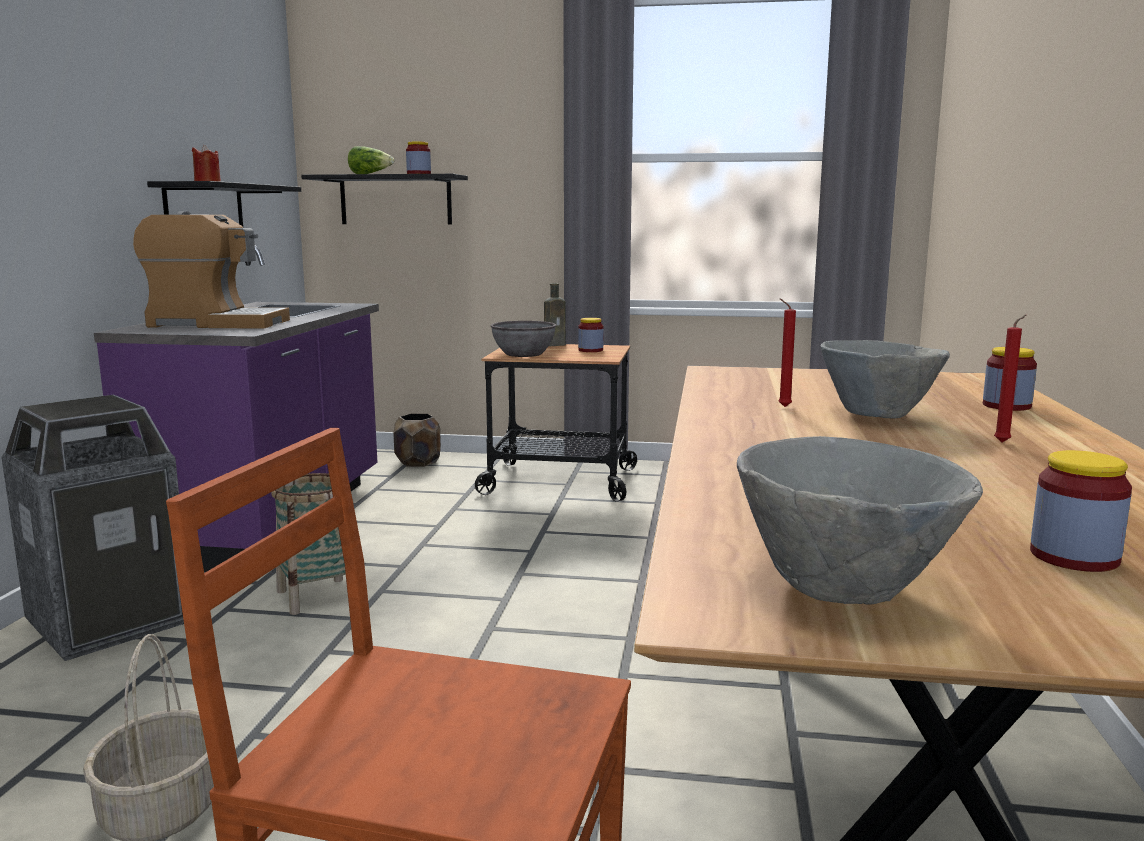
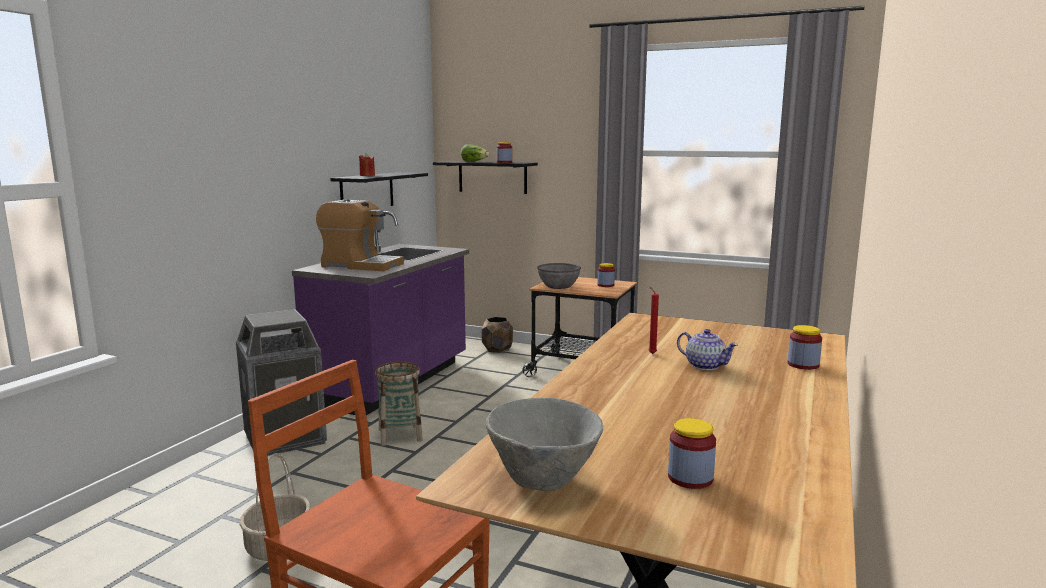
camera: 15 degrees right, 0 degrees up
brown bottle [544,283,566,346] -> none
grey bowl [820,340,950,419] -> teapot [677,329,738,370]
red candle [994,315,1026,442] -> none

